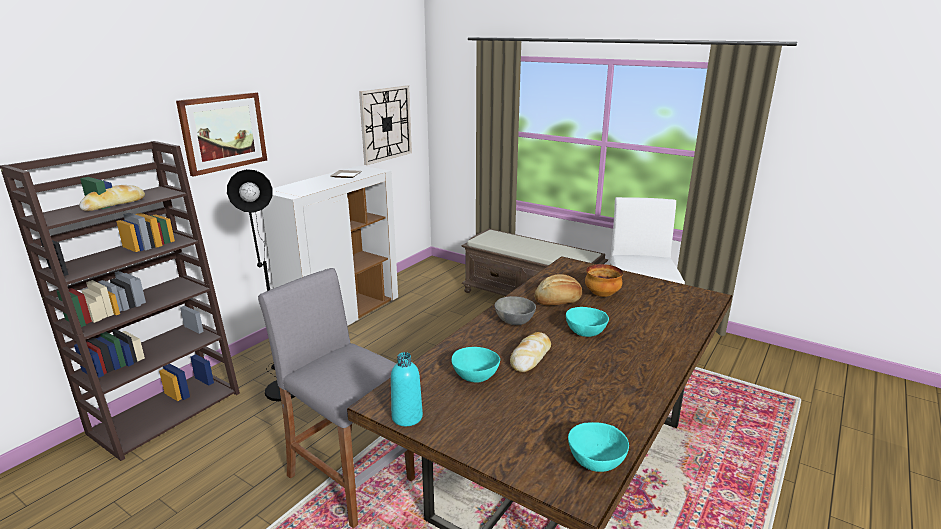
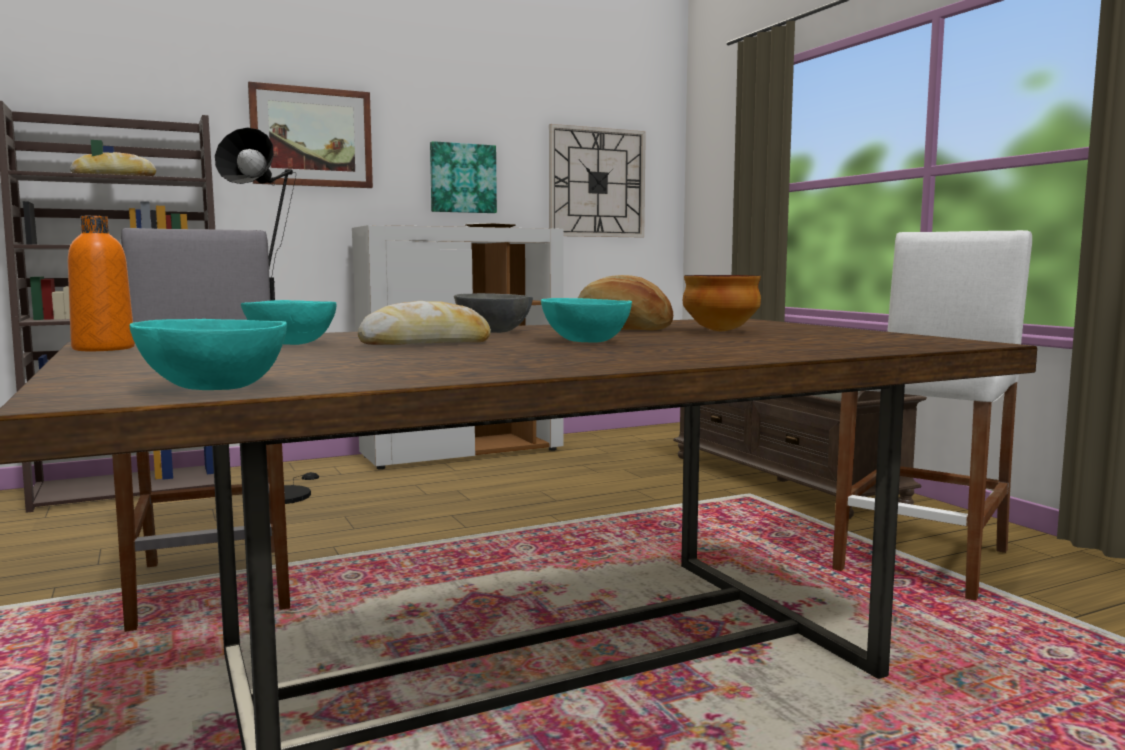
camera: 30 degrees right, 15 degrees down
turquoise bottle [391,352,423,426] -> orange bottle [68,216,135,351]
none -> picture [430,141,497,213]

